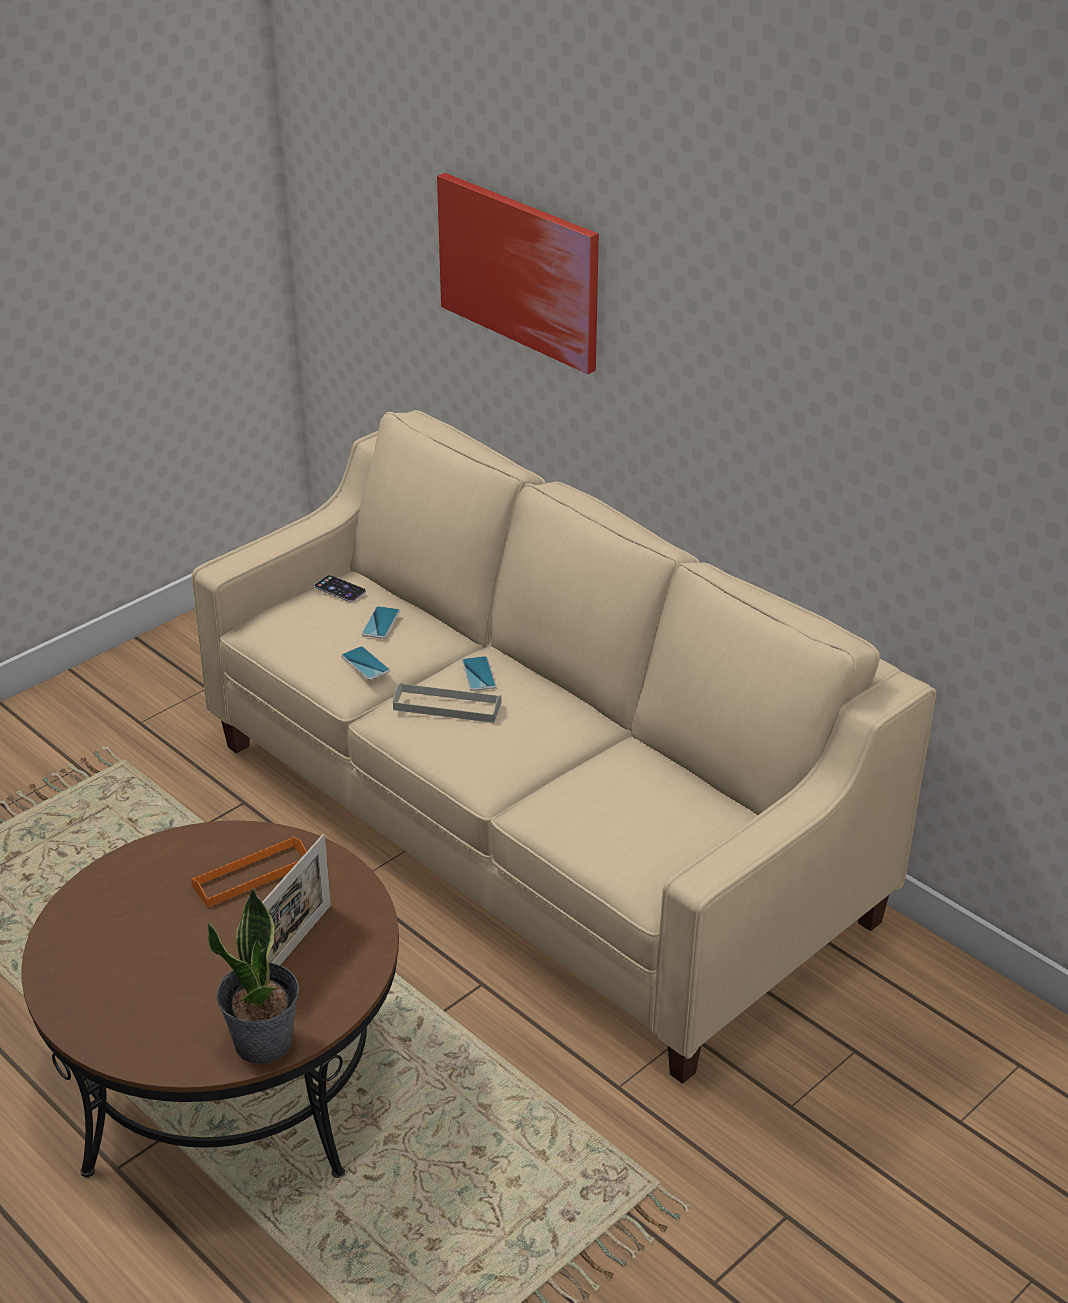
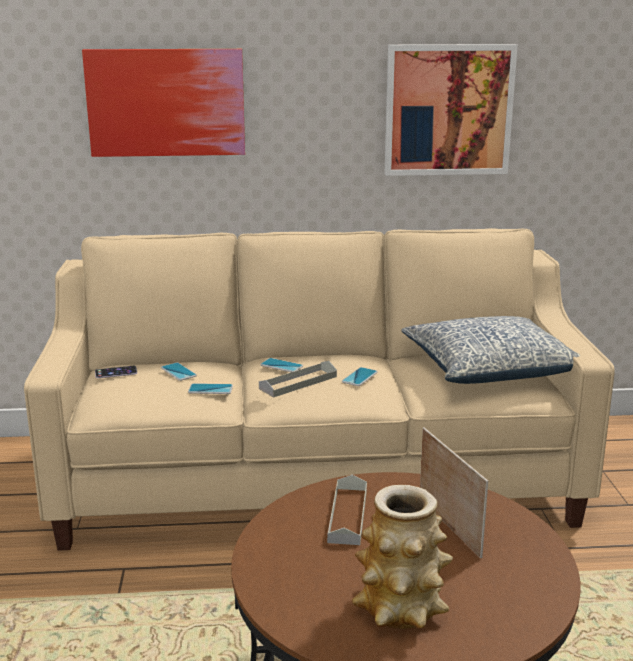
camera: 50 degrees left, 15 degrees down
orange tray [191,837,307,908] -> grey tray [327,475,367,545]
potted plant [208,888,299,1064] -> none
none -> phone [342,367,378,386]
none -> vase [352,485,453,629]
none -> picture [385,44,518,176]
none -> pillow [401,316,580,384]

